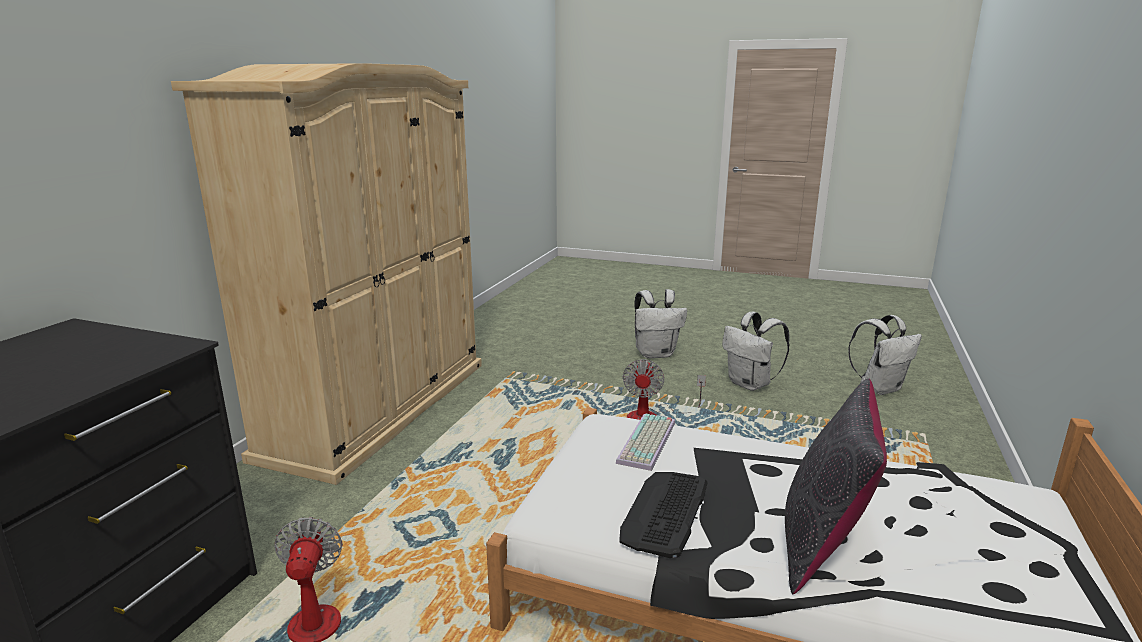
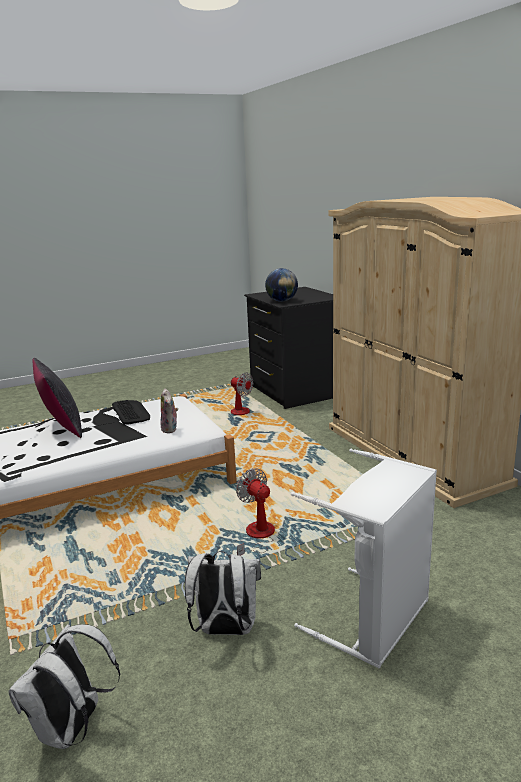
camera: 135 degrees right, 0 degrees up
keyboard [616,414,675,471] -> plush toy [160,389,178,433]
white backpack [634,289,687,358] -> white laundry basket [291,449,437,669]
none -> globe [265,268,298,302]

